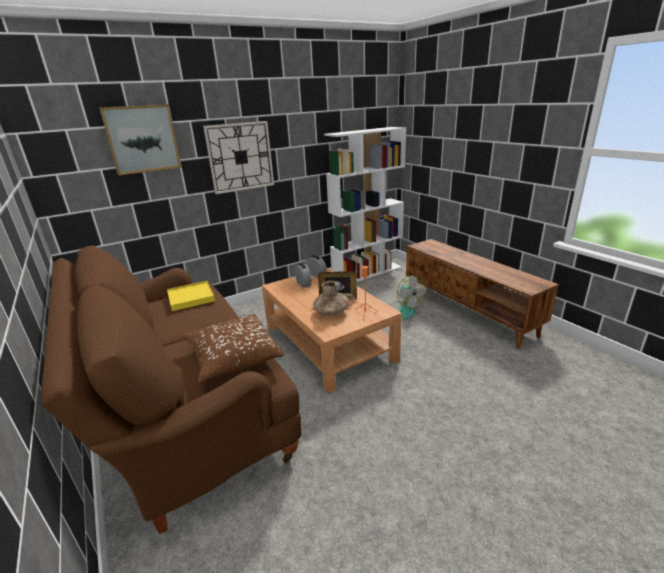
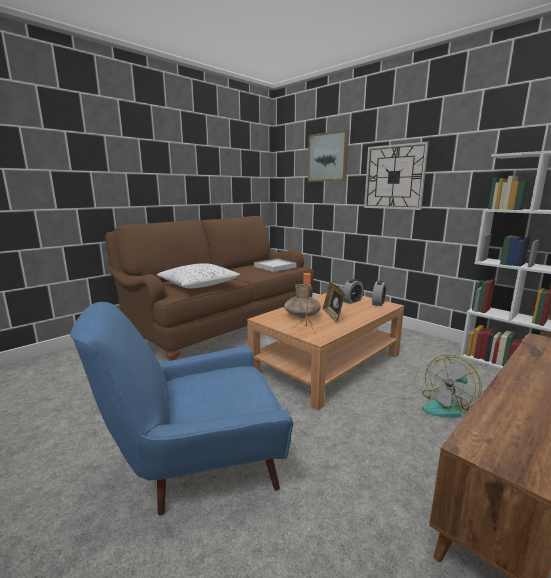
camera: 75 degrees right, 10 degrees down
yellow tray [167,281,215,311] -> white tray [254,259,297,272]
brown pillow [182,314,284,384] -> white pillow [157,263,240,289]
none -> blue armchair [70,302,293,516]

